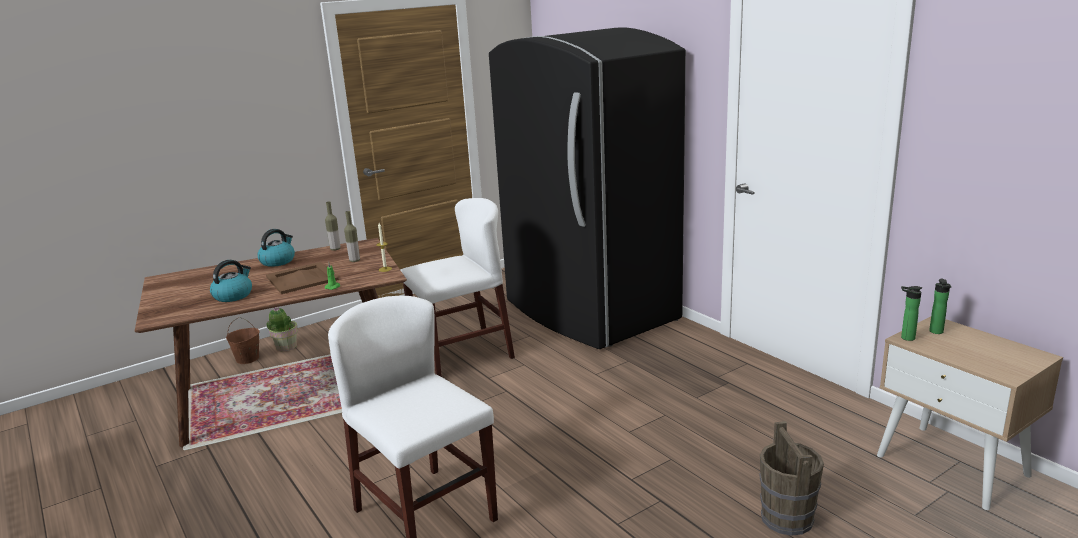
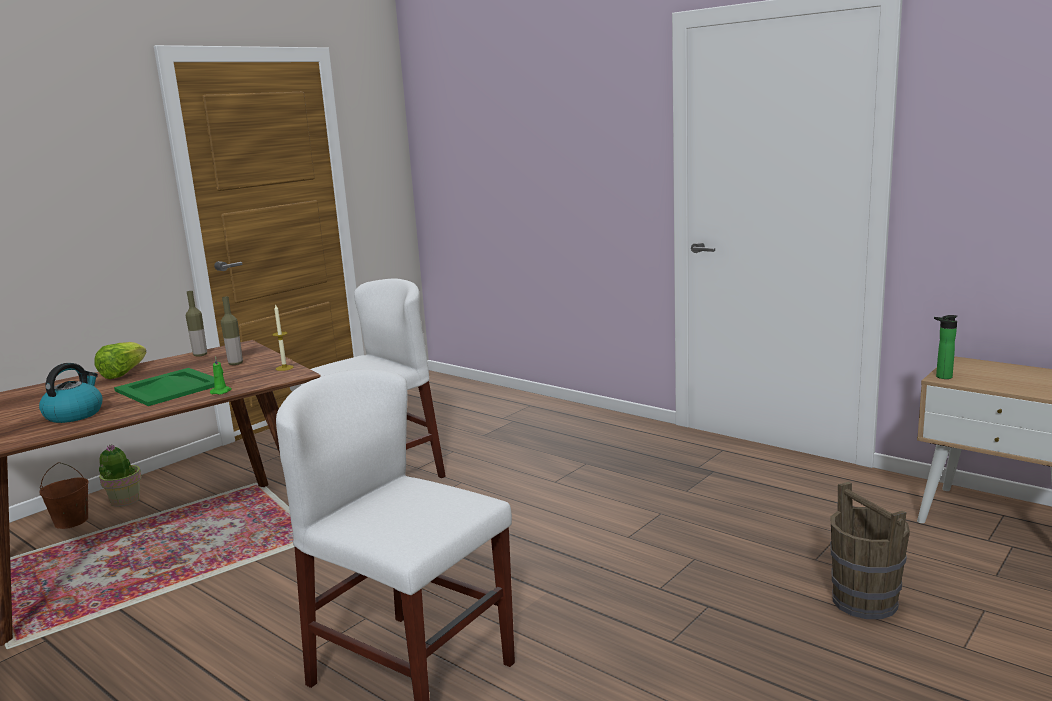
camera: 15 degrees left, 5 degrees down
kettle [257,229,295,267] -> lettuce [94,342,147,379]
brown tray [266,262,339,294] -> green tray [114,368,214,406]
black fridge [489,27,686,349] -> none
bottle [929,279,951,334] -> none

